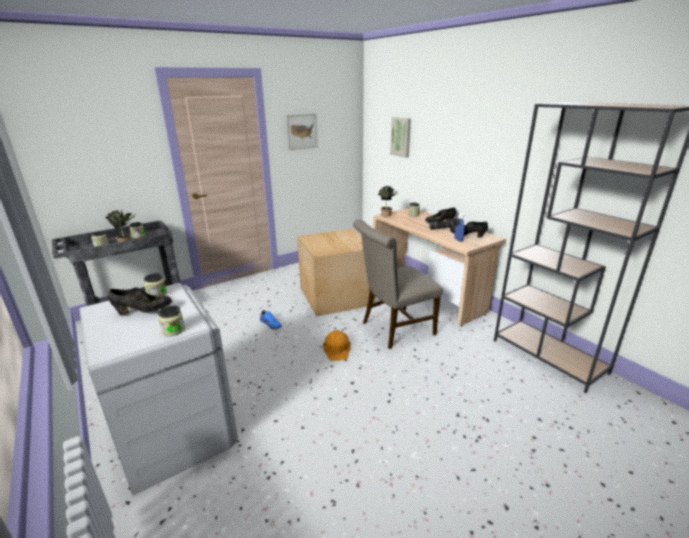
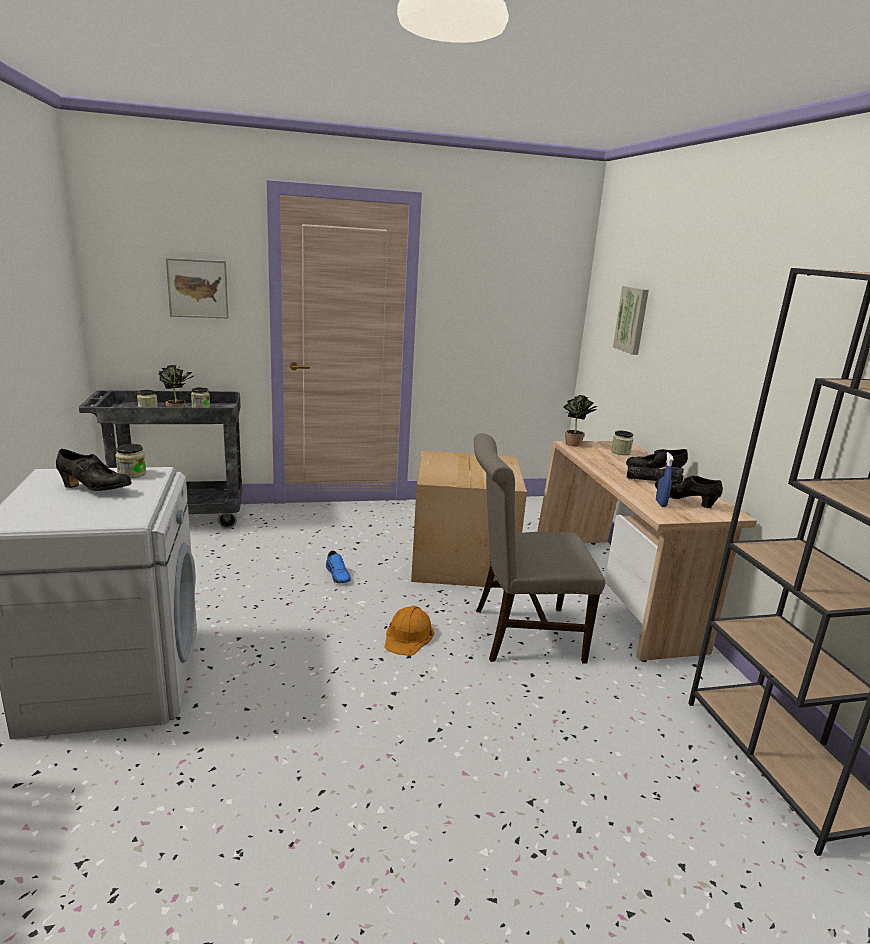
camera: 20 degrees right, 5 degrees down
jar [158,306,185,336] -> none
picture [286,114,317,150] -> picture moved to [166,258,228,319]

